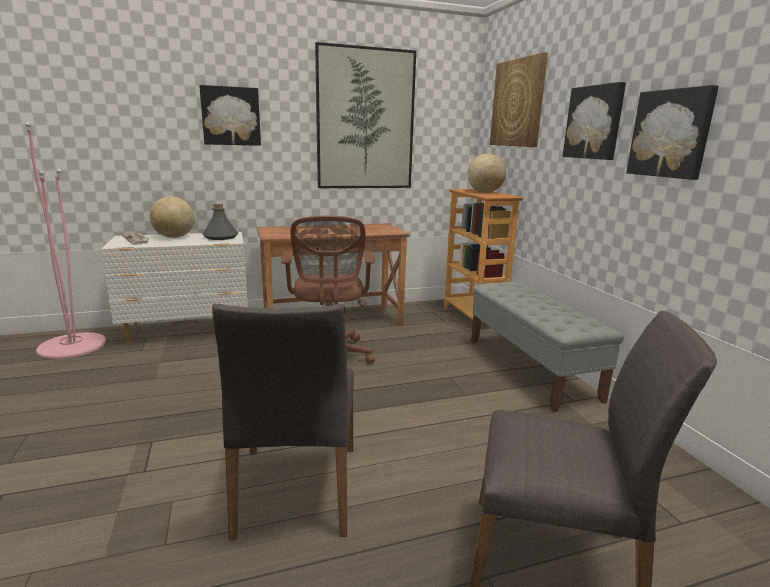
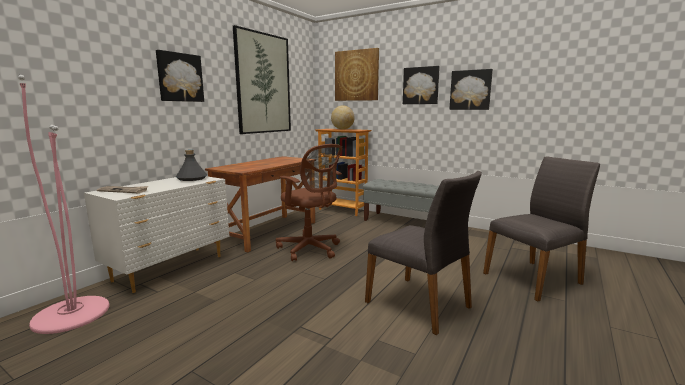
camera: 40 degrees left, 5 degrees down
globe [150,196,194,238] -> none

